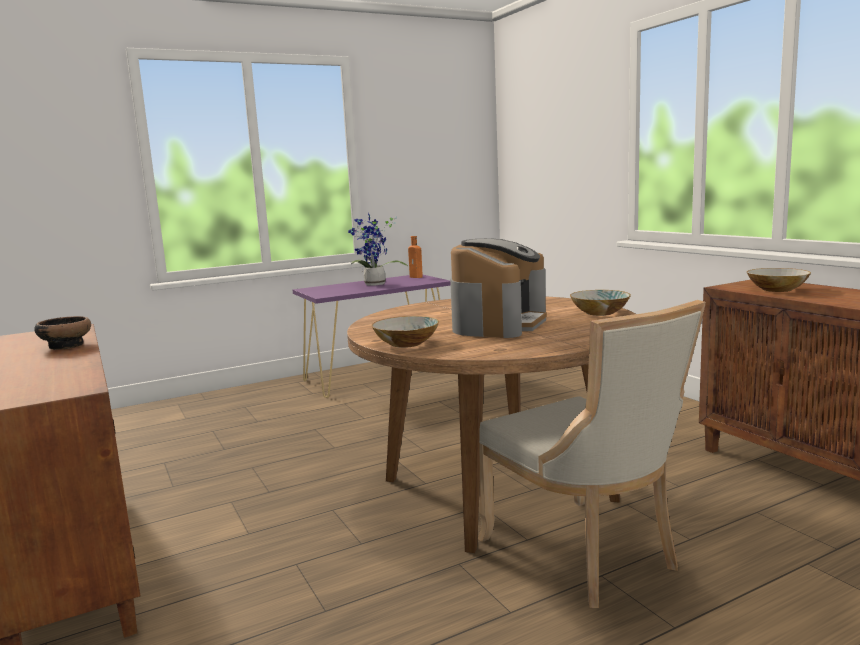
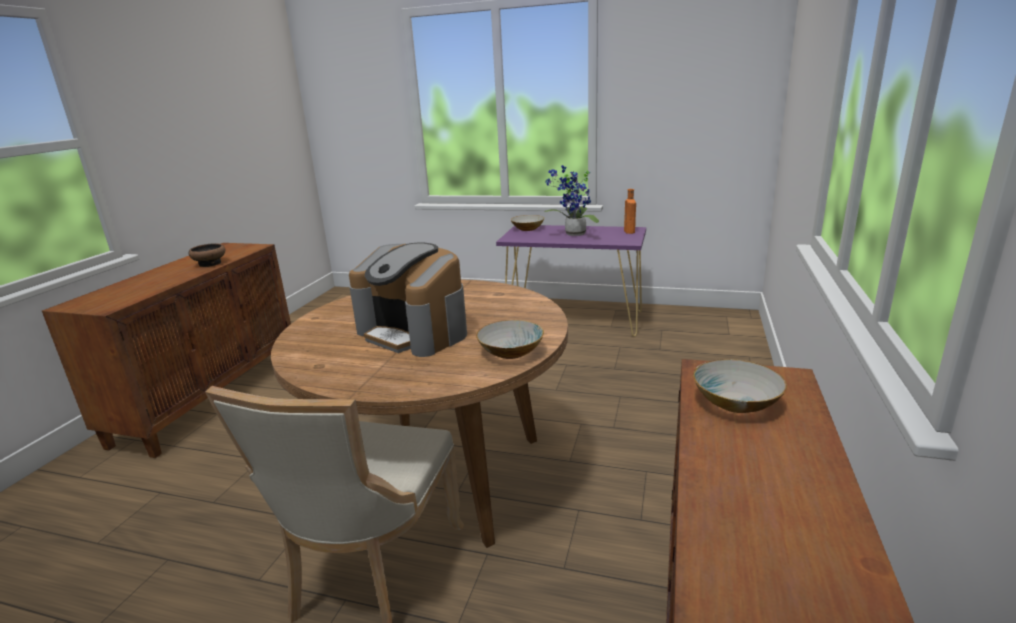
camera: 45 degrees right, 10 degrees up
bowl [371,316,439,348] -> bowl moved to [511,215,544,231]
coffee machine [450,238,547,338] -> coffee machine turned 60 degrees clockwise [349,243,467,357]

